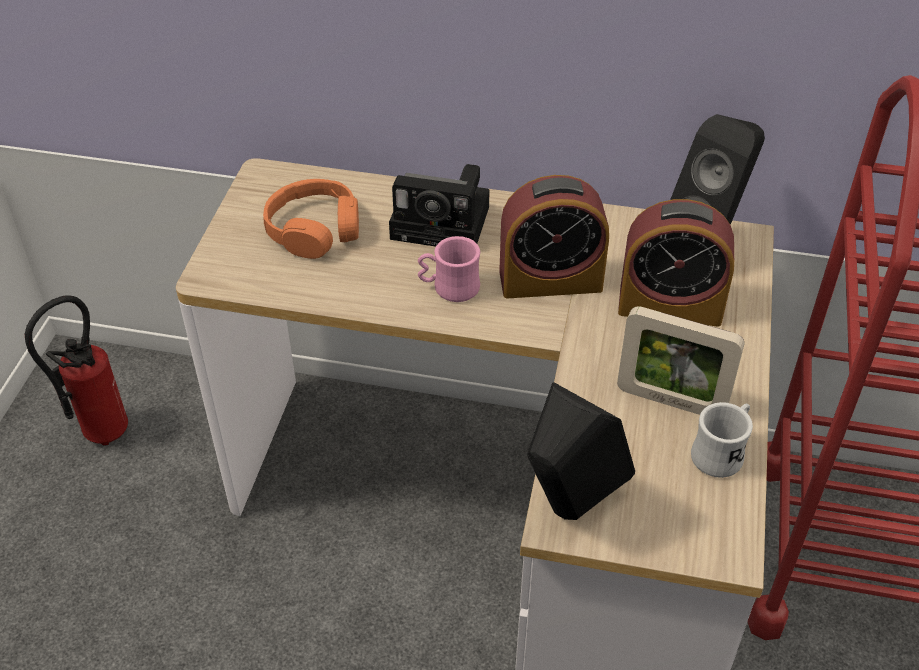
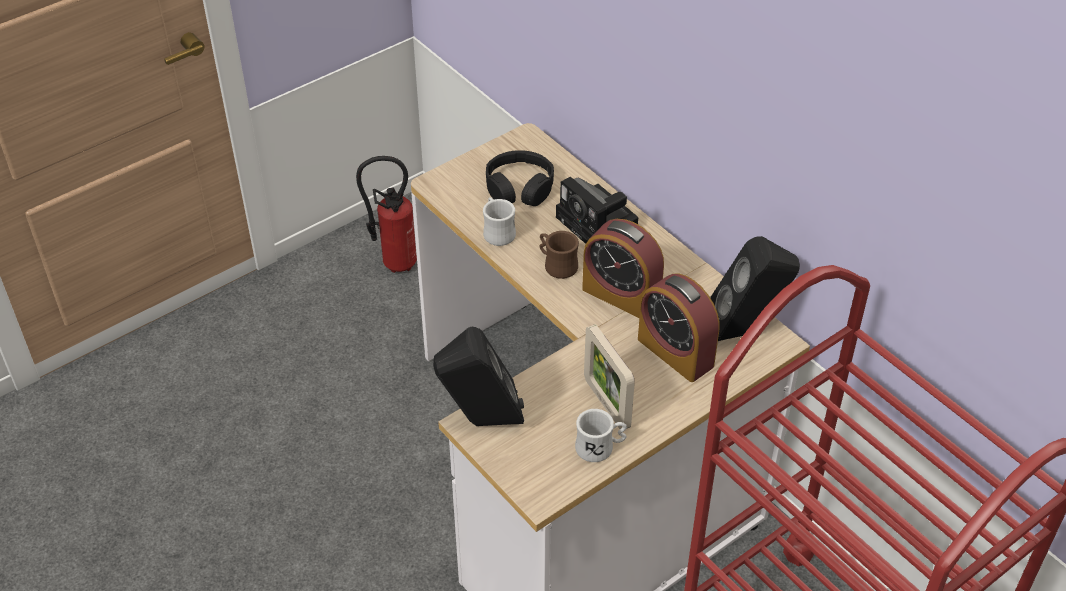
camera: 40 degrees right, 0 degrees up
orange headphones [263,179,359,259] -> black headphones [486,150,554,206]
pink mug [418,236,480,302] -> brown mug [539,231,579,279]
none -> white mug [483,197,516,246]

